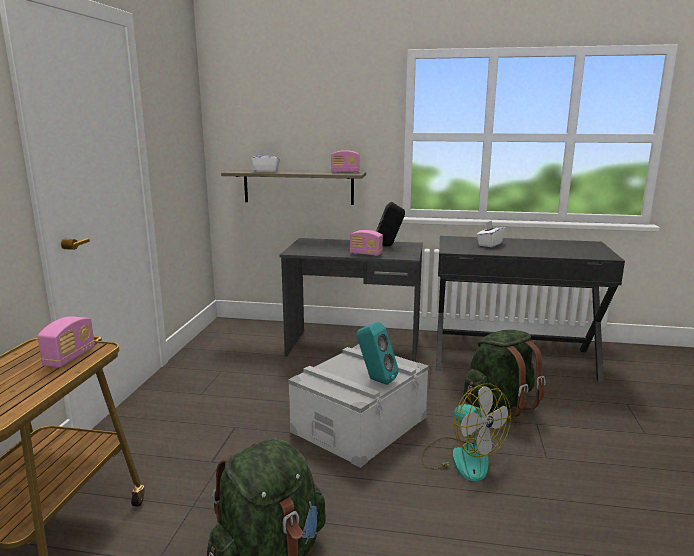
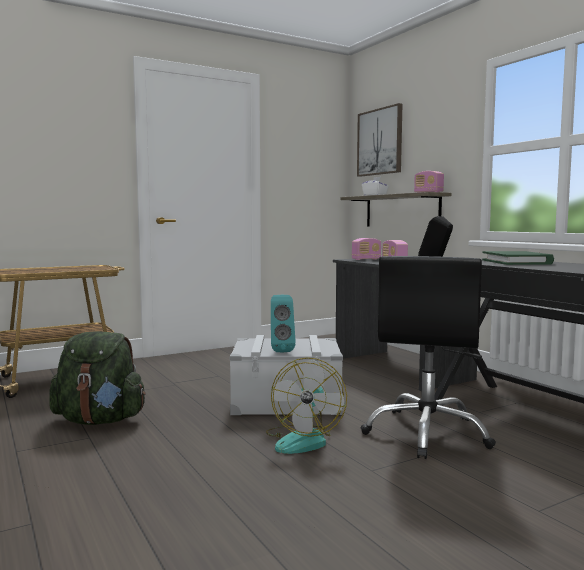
camera: 50 degrees right, 10 degrees down
radio [37,316,95,368] -> radio moved to [352,238,381,260]
green backpack [464,330,546,419] -> black office chair [361,256,496,459]
white tissue box [476,220,505,247] -> green book [482,251,554,265]
none -> picture [357,103,402,177]

